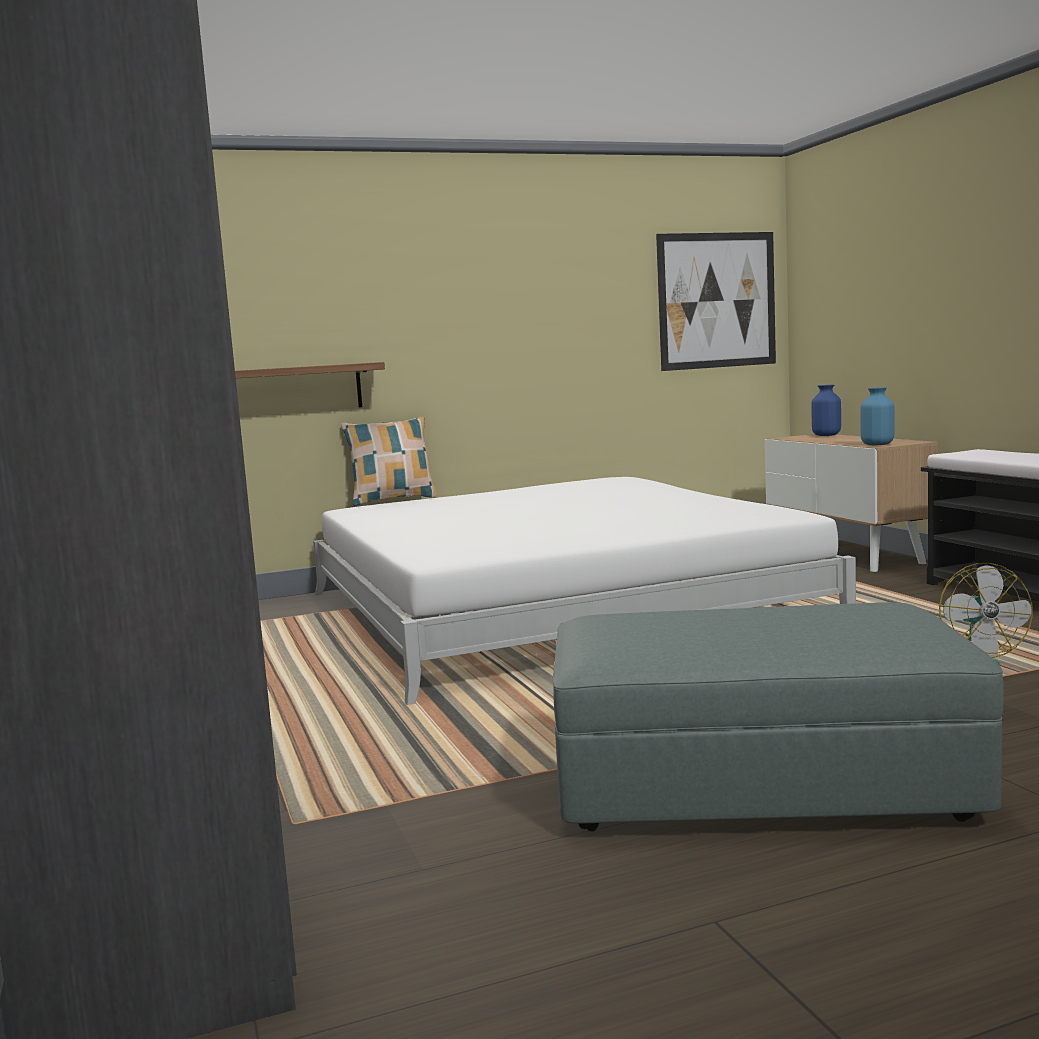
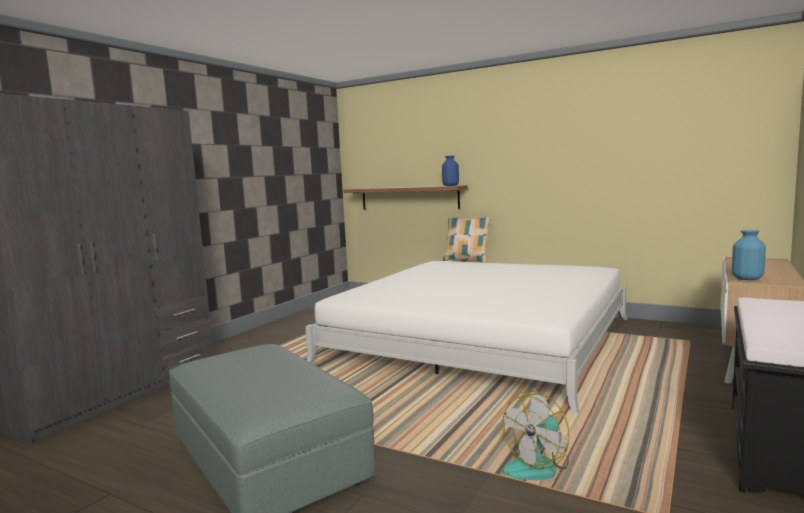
camera: 50 degrees right, 0 degrees up
picture [656,232,776,371] -> none
blue vase [812,385,841,436] -> blue vase moved to [442,156,459,186]

